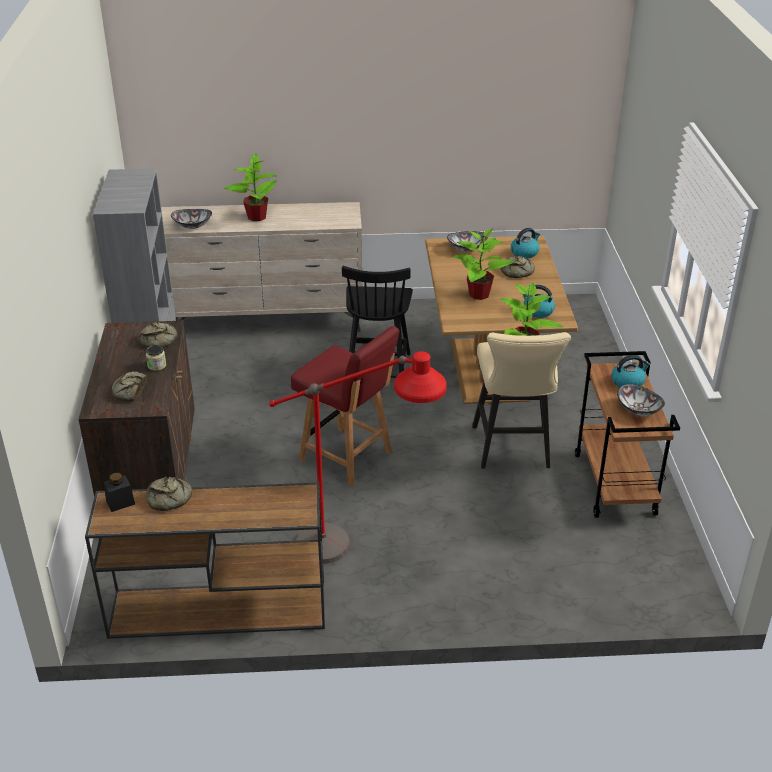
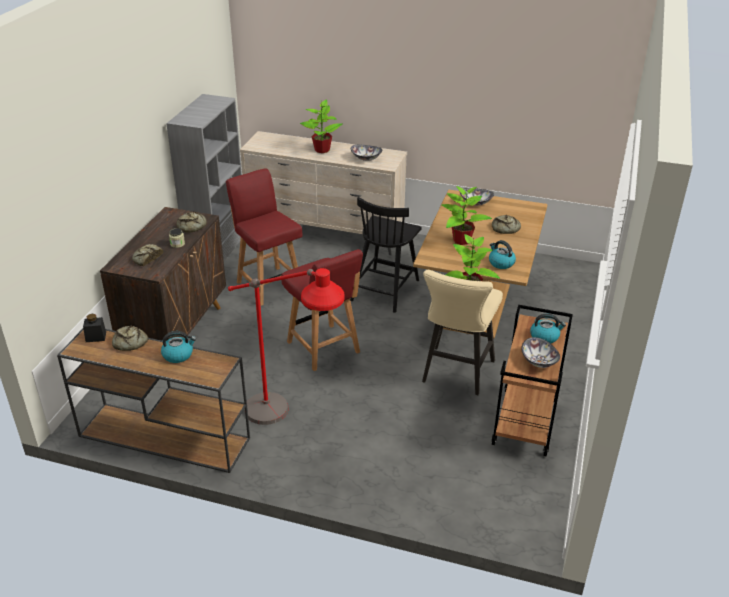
camera: 20 degrees right, 0 degrees up
bowl [171,209,212,229] -> bowl moved to [351,145,382,161]
kettle [511,228,540,258] -> kettle moved to [161,331,196,363]
none -> red chair [226,168,302,306]

